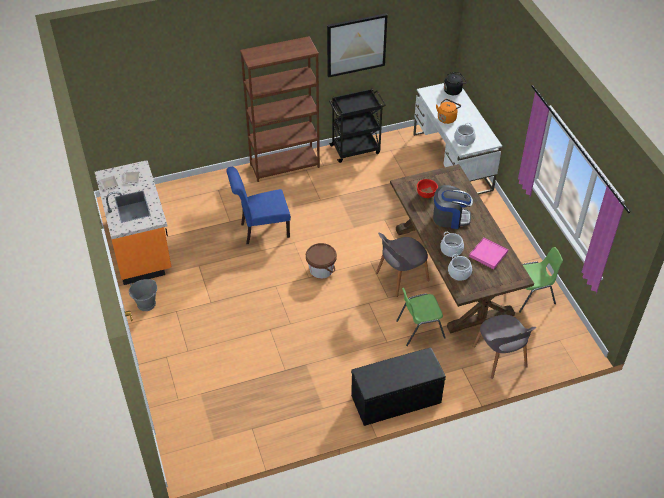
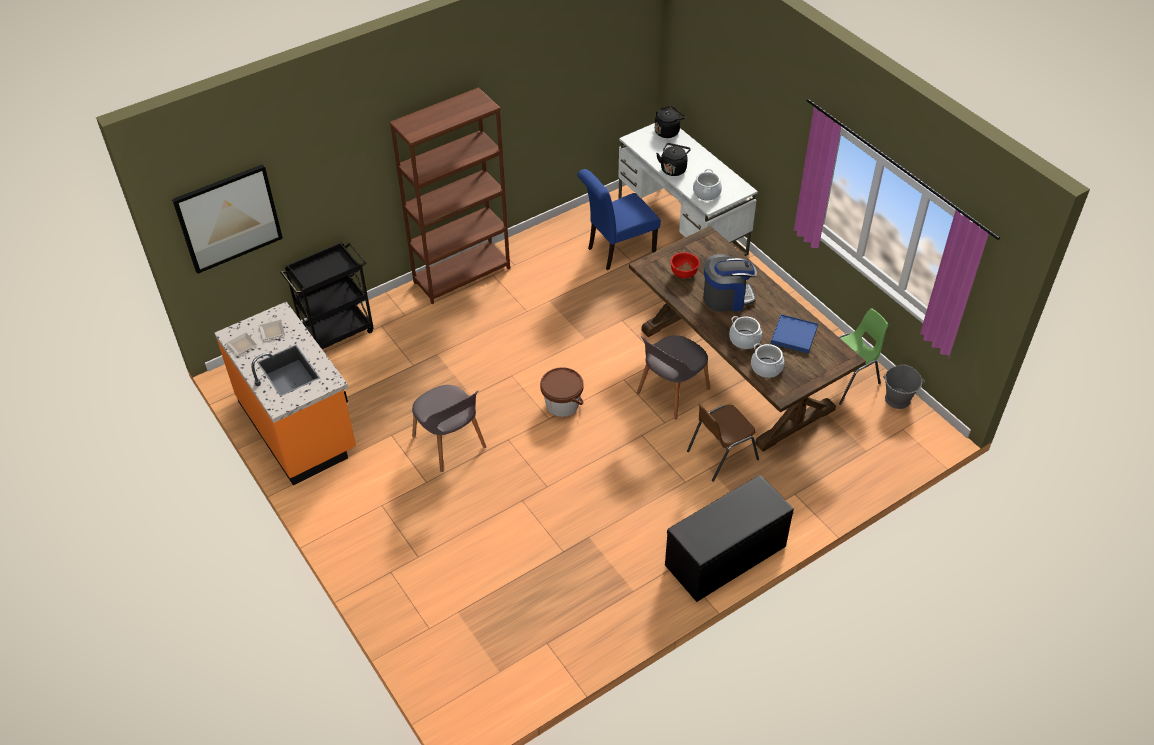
camera: 15 degrees left, 0 degrees up
grey bucket [129,279,157,311] -> grey bucket moved to [883,365,925,409]
blue chair [226,167,291,244] -> blue chair moved to [577,169,661,270]
picture [327,13,387,78] -> picture moved to [172,164,283,274]
black cart [329,89,386,163] -> black cart moved to [280,241,374,349]
green chair [396,288,446,346] -> brown chair [687,403,759,482]
orange kettle [436,99,461,124] -> black kettle [656,143,691,176]
pink tray [469,237,509,269] -> blue tray [771,314,818,354]
grey chair [473,315,536,379] -> grey chair moved to [412,385,486,472]

